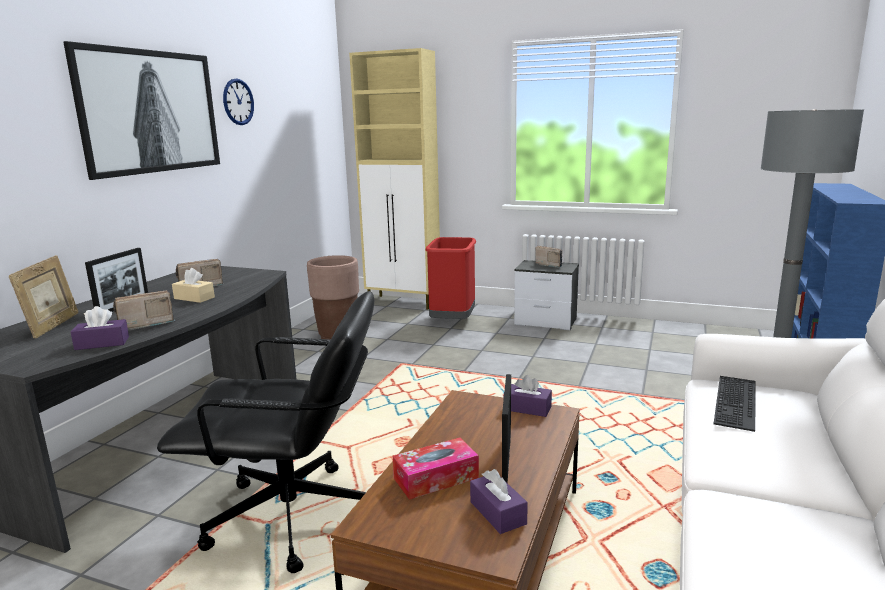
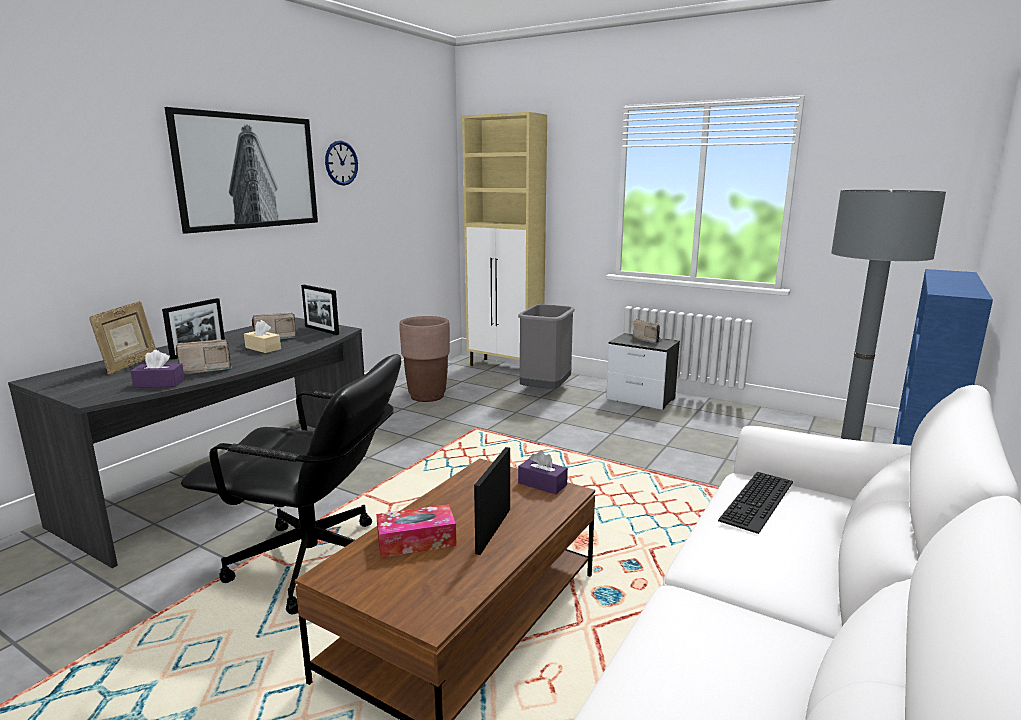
camera: 10 degrees right, 0 degrees up
red trash can [425,237,476,319] -> grey trash can [518,304,575,389]
purple tissue box [470,469,528,534] -> none
none -> picture frame [301,285,339,335]

